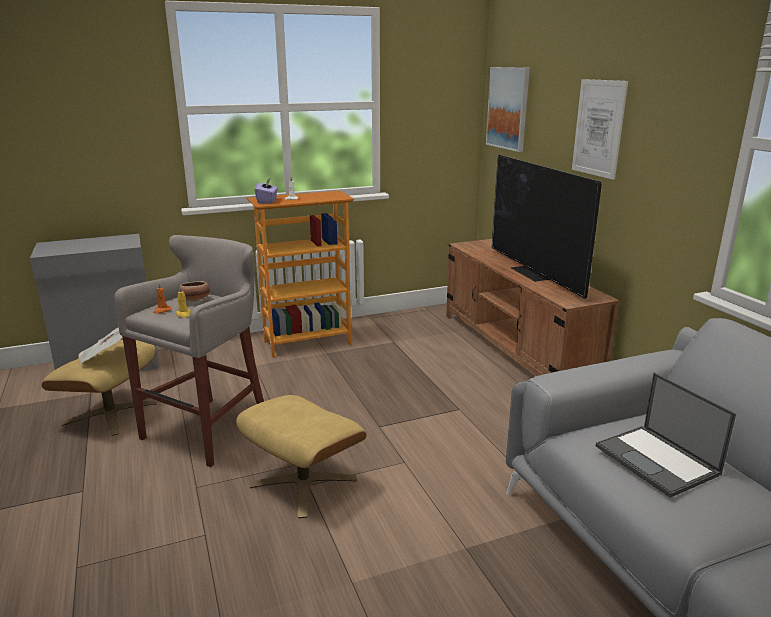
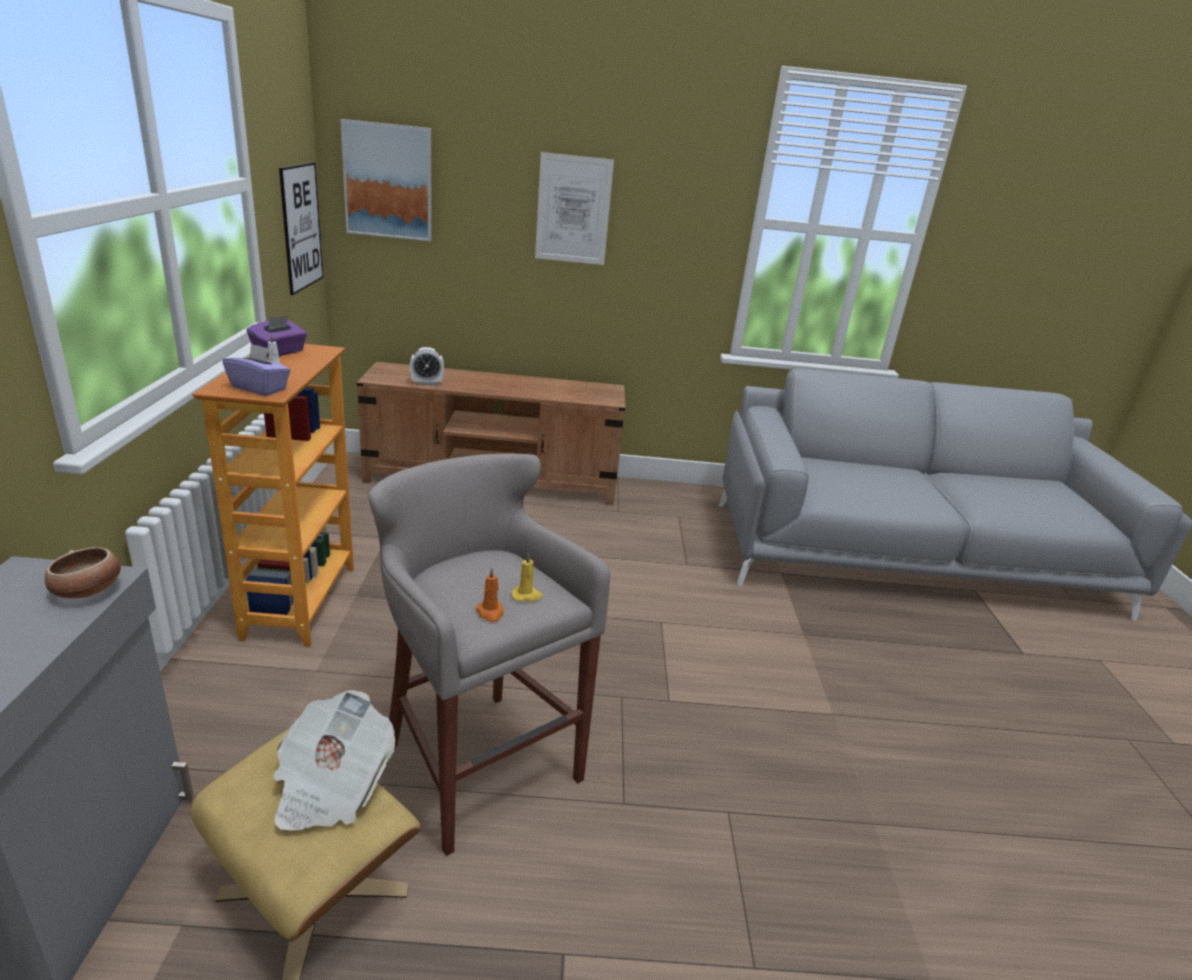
camera: 70 degrees left, 5 degrees up
bowl [179,281,210,301] -> bowl moved to [45,547,121,598]
beige ottoman [236,395,367,519] -> none
television [492,154,602,298] -> none
laptop [596,372,736,498] -> none
none -> purple tissue box [247,315,307,358]
none -> picture [279,162,324,295]
none -> alarm clock [410,347,444,385]

